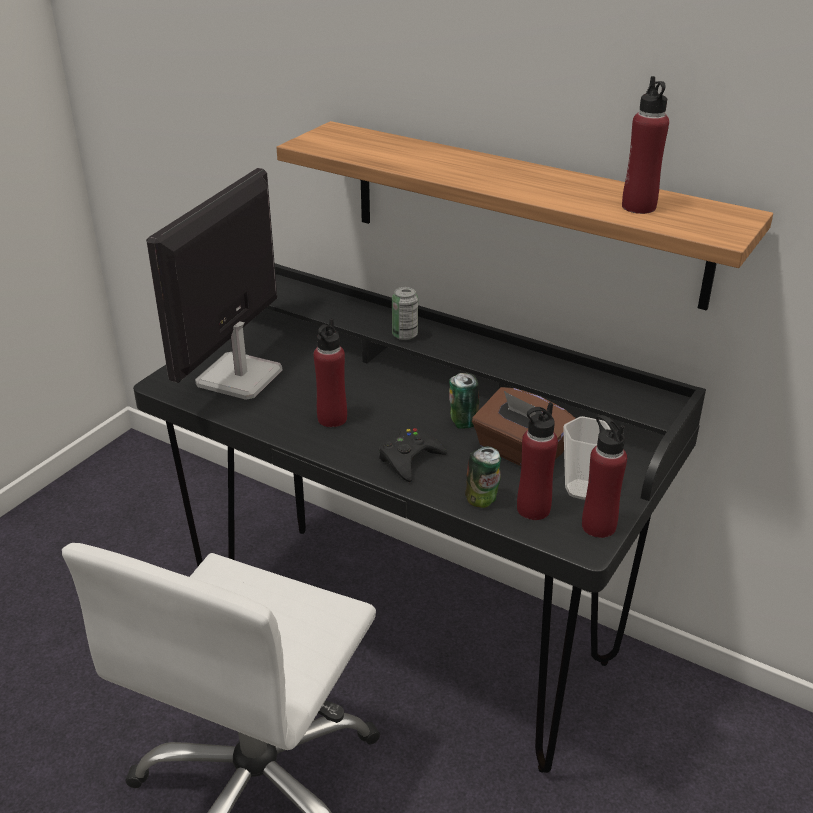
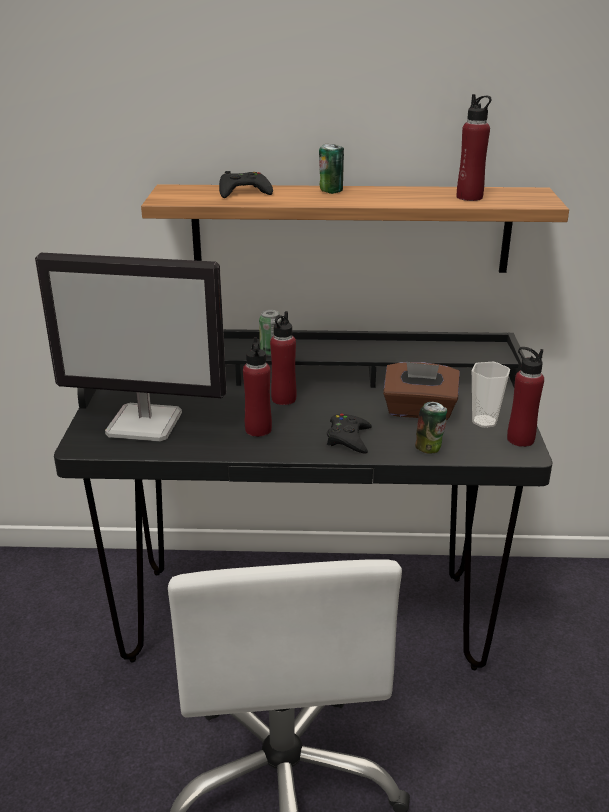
camera: 30 degrees left, 5 degrees down
monitor [146,168,283,400] -> monitor turned 75 degrees counterclockwise [35,253,226,442]
can [449,373,479,429] -> can moved to [319,144,344,194]
red bottle [517,402,558,520] -> red bottle moved to [270,311,297,405]
none -> black game controller [219,171,273,198]

